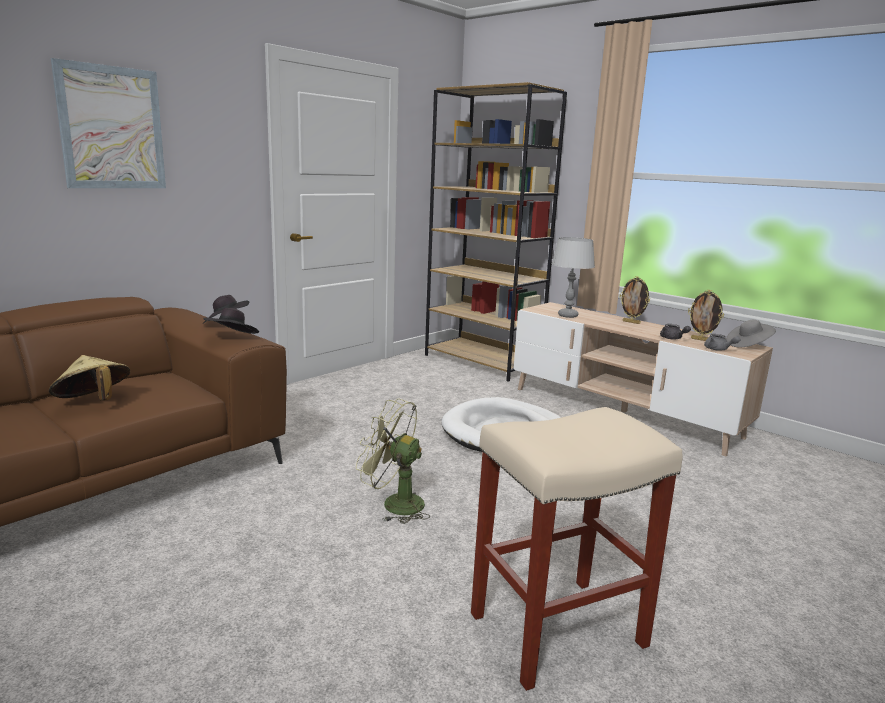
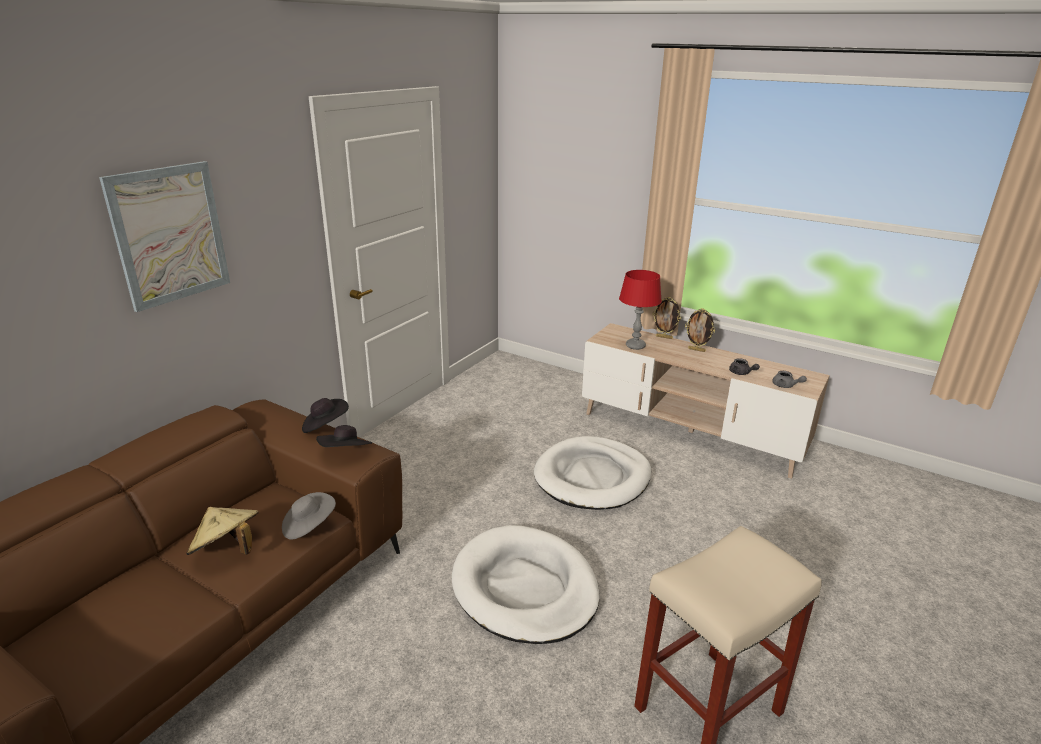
camera: 10 degrees left, 10 degrees up
green fan [356,399,430,524] -> white dog bed [452,525,600,644]
brown bookcase [425,82,567,382] -> none
grey table lamp [552,237,595,318] -> red table lamp [619,270,662,350]
picture frame [688,290,724,341] -> picture frame moved to [653,297,681,339]
grey hat [726,320,776,347] -> grey hat moved to [282,492,336,540]

